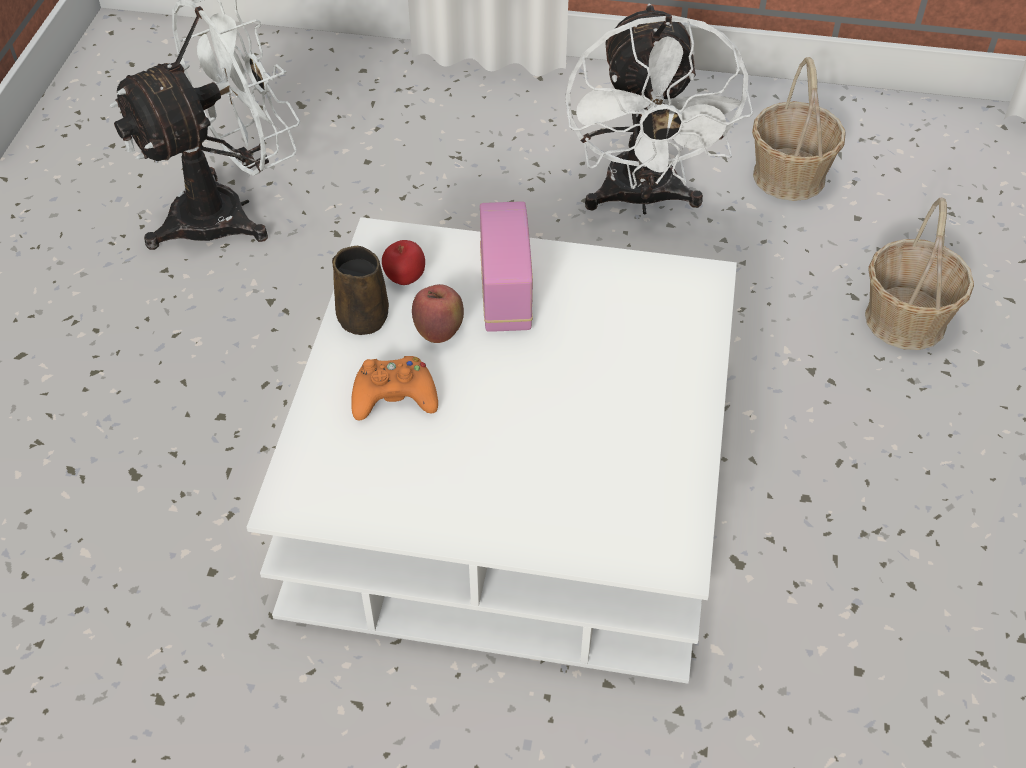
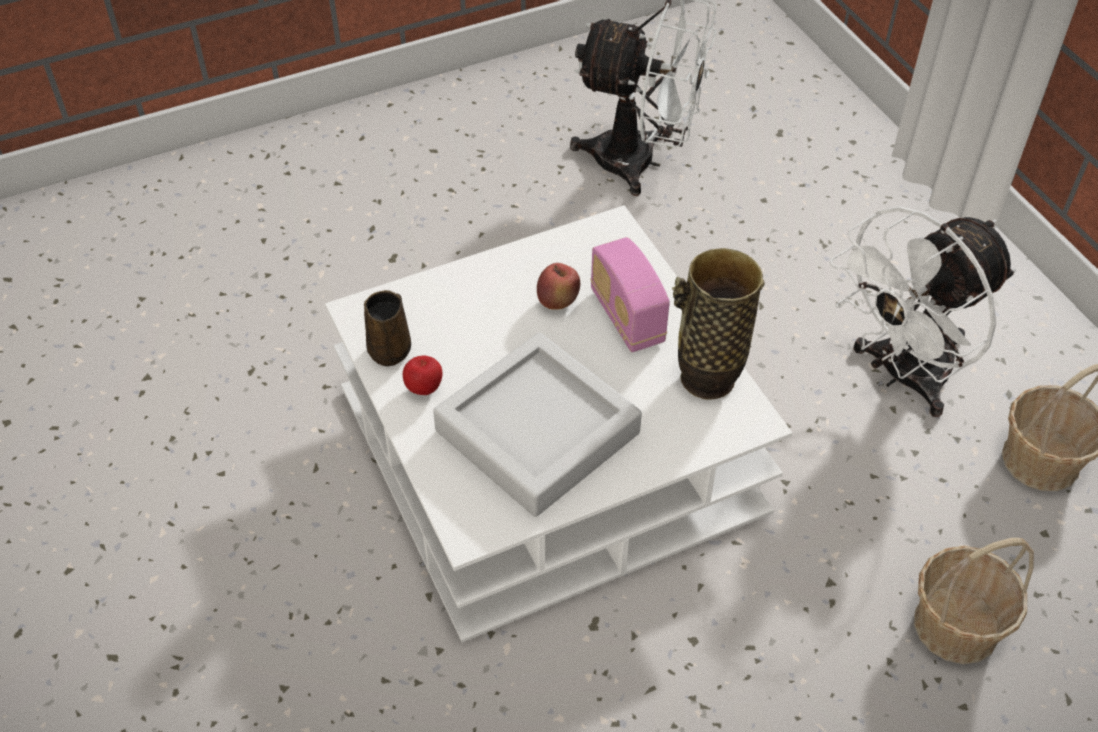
camera: 55 degrees right, 0 degrees up
brown mug [332,246,389,335] -> brown mug moved to [364,290,411,366]
orange game controller [351,356,438,420] -> none
apple [382,240,425,285] -> apple moved to [403,356,443,395]
radio [480,201,533,332] -> radio turned 105 degrees clockwise [590,237,670,352]
none -> grey tray [433,333,642,517]
none -> vase [672,248,765,399]

